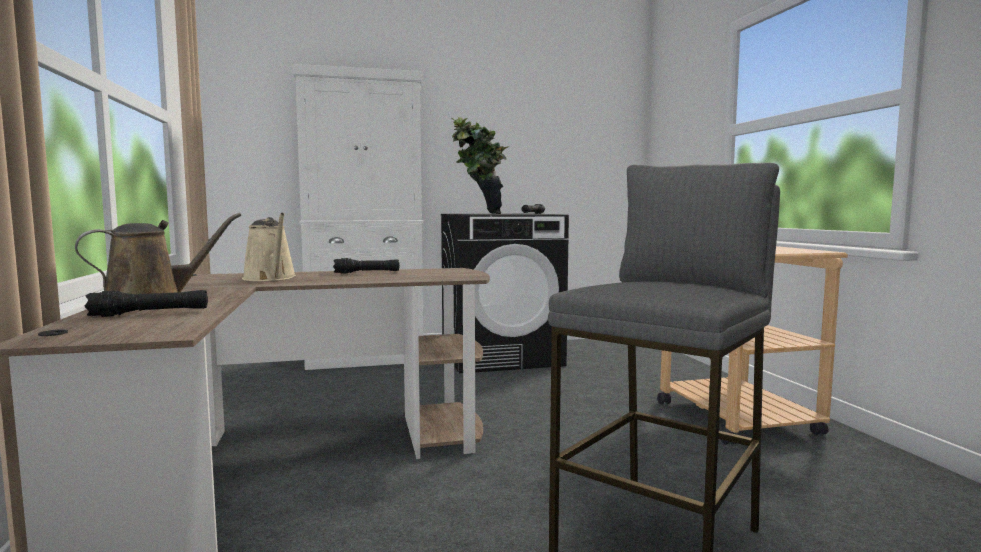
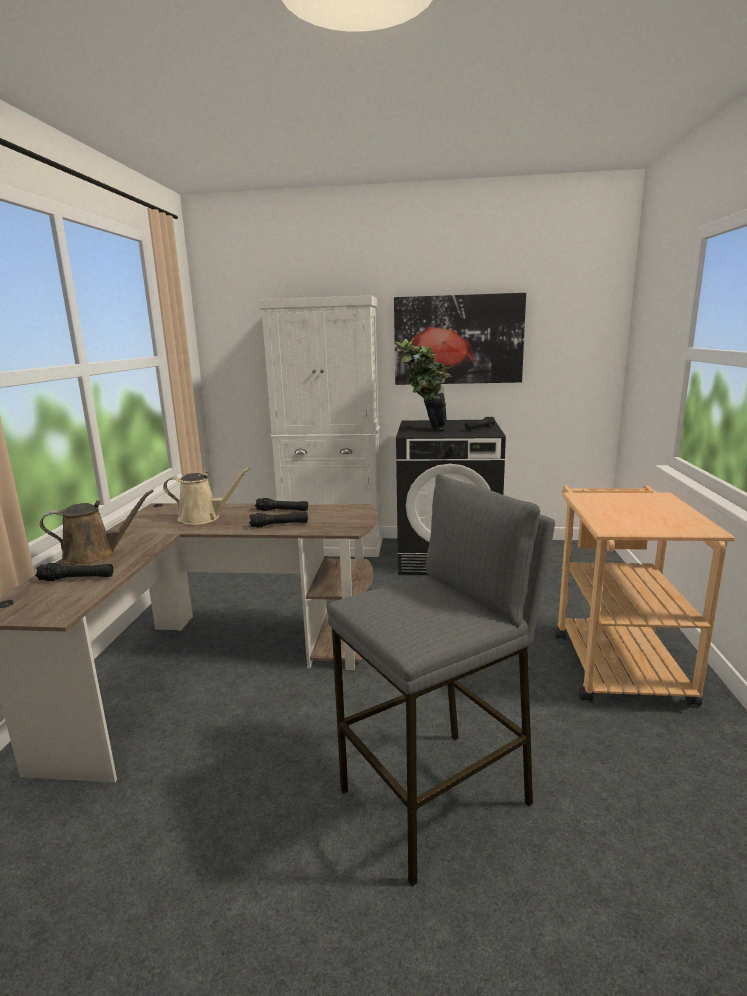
camera: 20 degrees right, 10 degrees up
beige watering can [242,212,296,281] -> beige watering can turned 75 degrees counterclockwise [163,467,251,525]
none -> black flashlight [249,512,308,527]
none -> picture [394,293,526,385]

